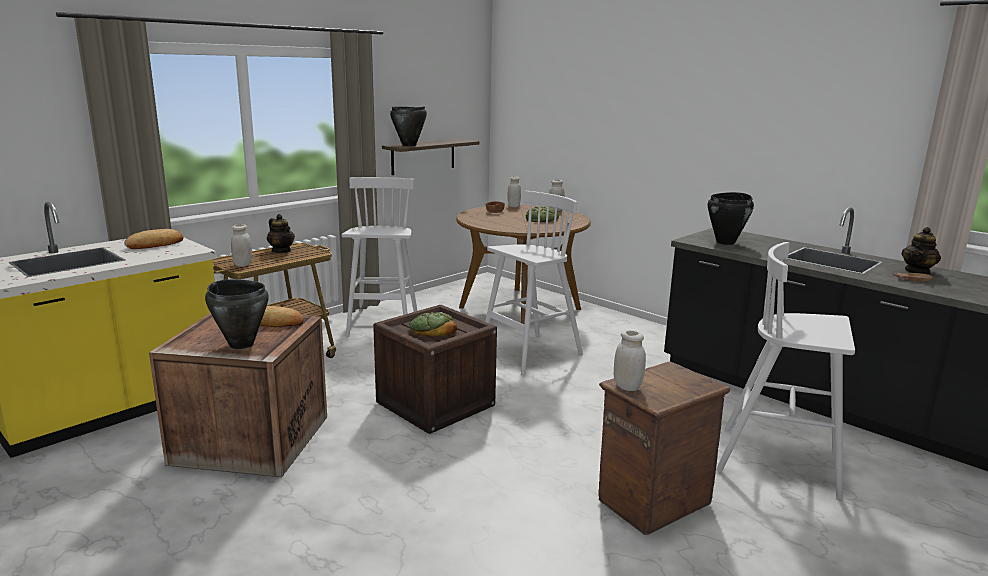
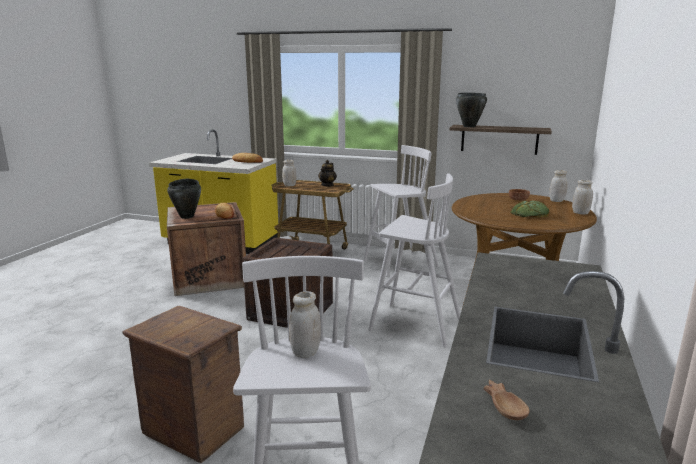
camera: 65 degrees right, 0 degrees up
bread [409,312,458,336] -> none
white jar [614,330,646,391] -> white jar moved to [289,291,321,358]
black cooking pot [708,192,754,245] -> none
teapot [902,227,941,275] -> none

